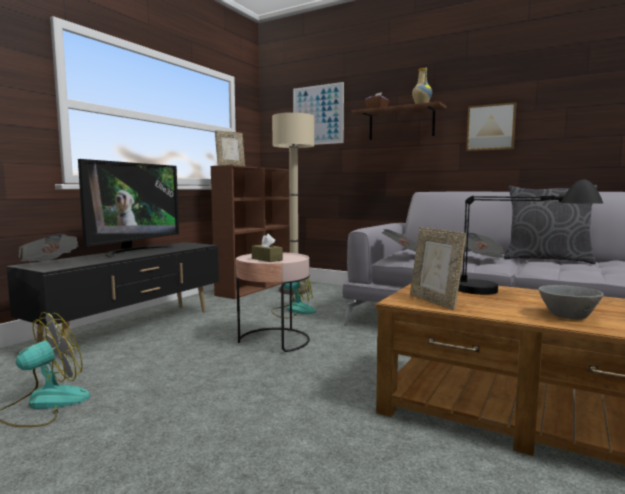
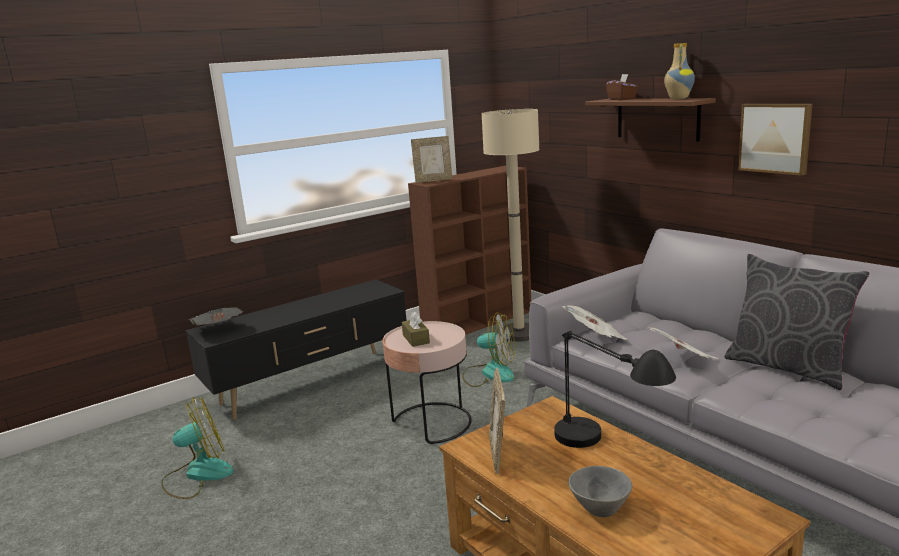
camera: 25 degrees right, 10 degrees up
television [78,159,179,258] -> none
picture [293,82,344,145] -> none

